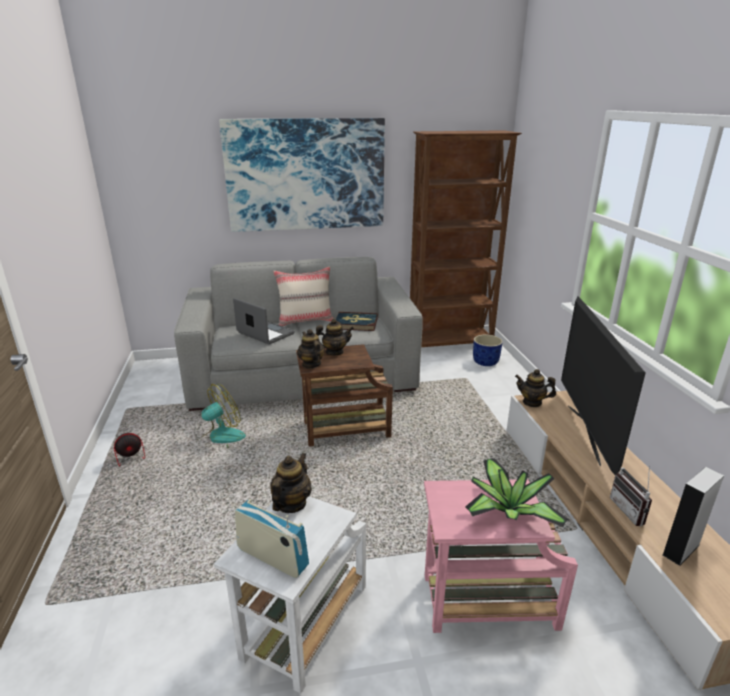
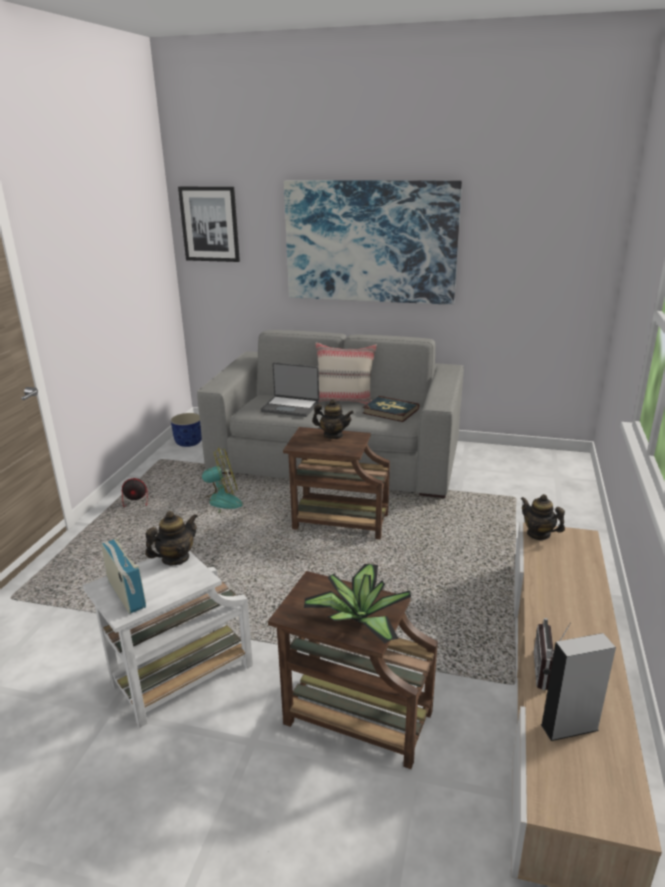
camera: 25 degrees right, 0 degrees up
laptop [233,298,295,345] -> laptop turned 135 degrees clockwise [260,362,319,417]
teapot [297,329,325,369] -> none
brown bookcase [410,130,522,347] -> none
pink side table [424,479,578,633] -> brown side table [268,571,438,769]
blue planter [473,335,503,366] -> blue planter moved to [171,413,202,447]
television [561,297,646,475] -> none
none -> picture [178,187,240,262]

